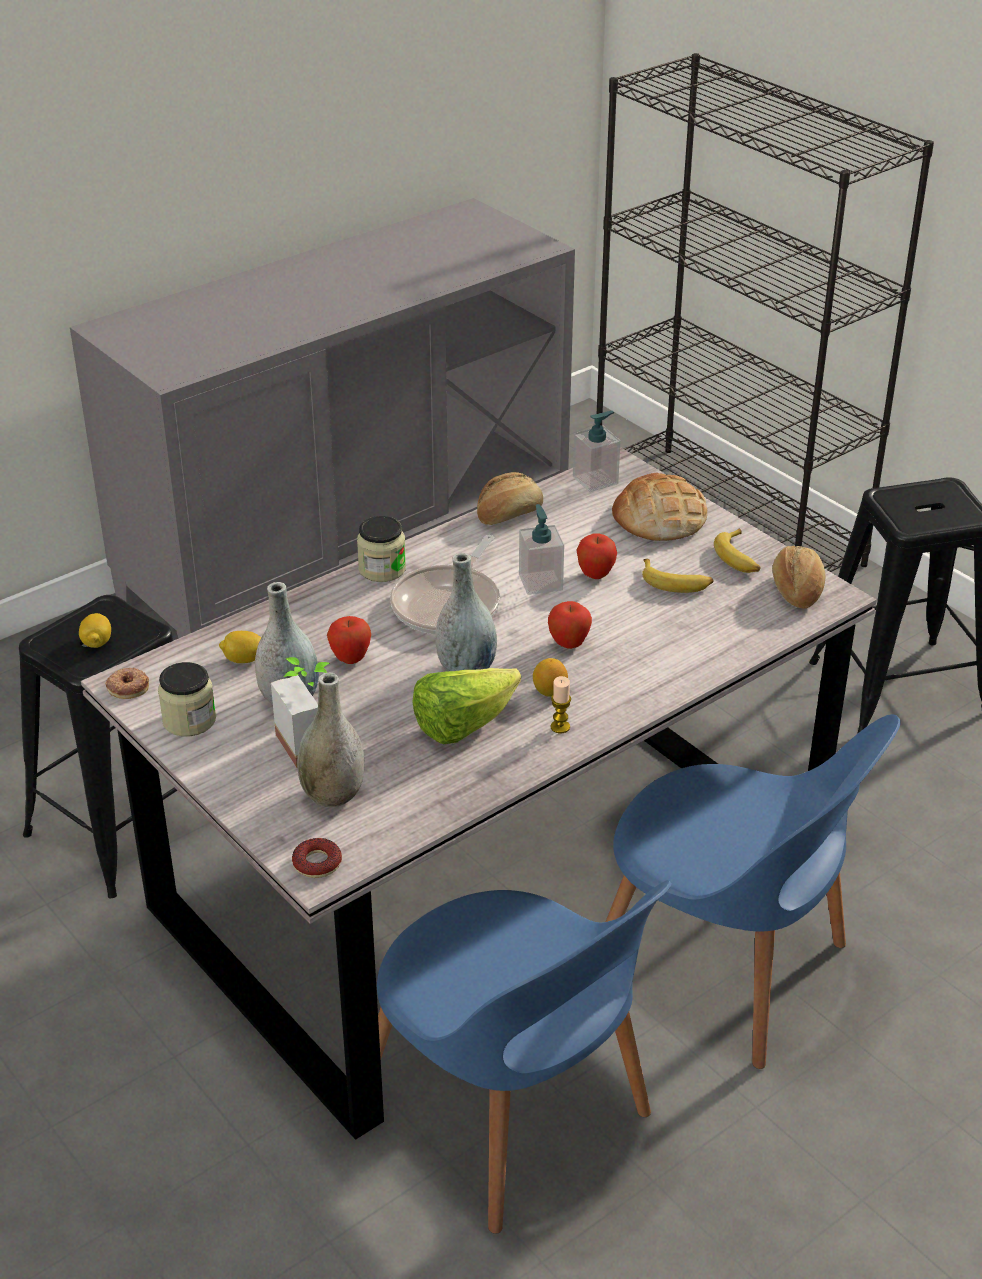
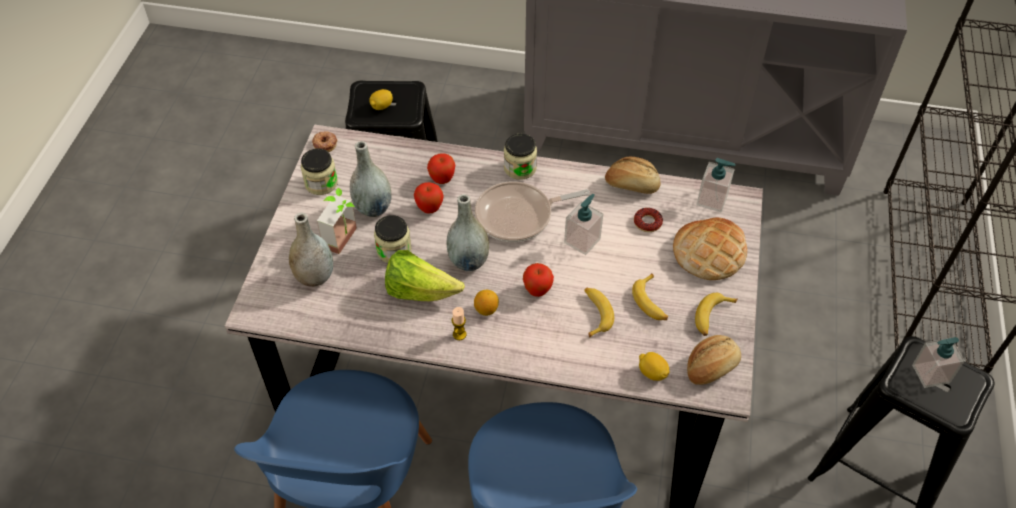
camera: 50 degrees right, 15 degrees up
lemon [219,631,261,663] -> lemon moved to [639,352,669,381]
donut [292,838,342,878] -> donut moved to [634,208,663,232]
apple [576,533,617,579] -> apple moved to [427,153,455,184]
none -> jar [374,215,412,263]
none -> banana [584,288,614,338]
none -> soap dispenser [912,337,965,388]

